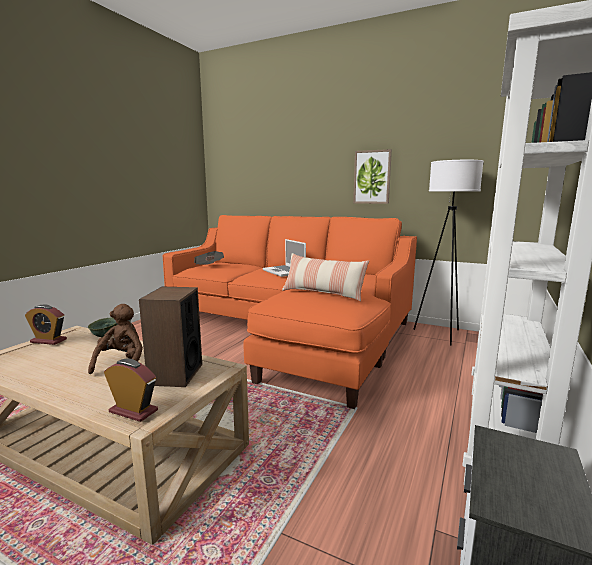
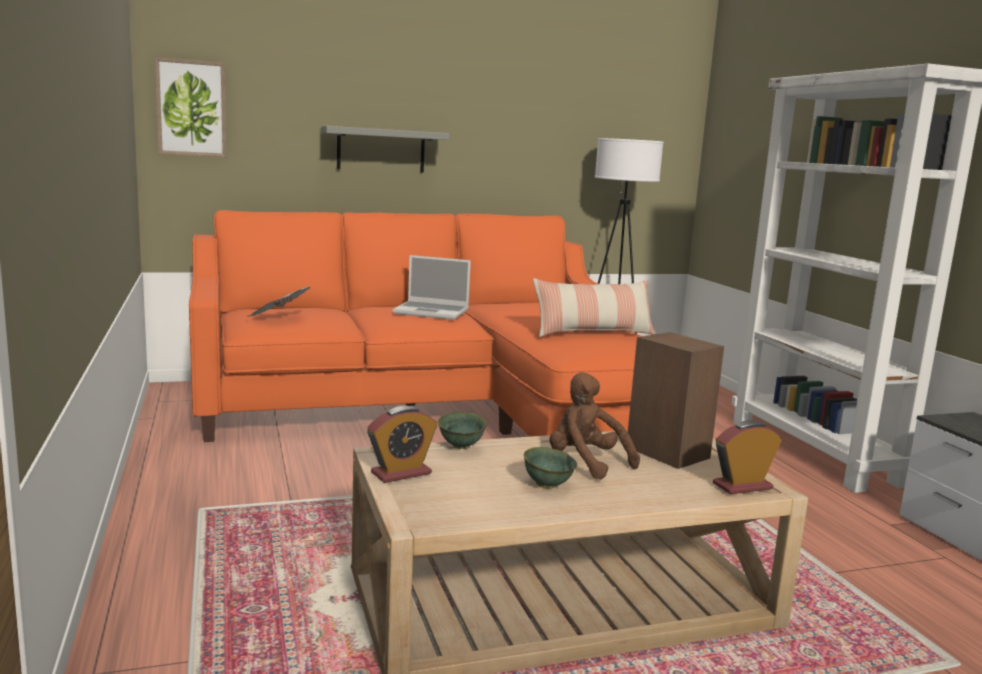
camera: 45 degrees left, 0 degrees up
picture [353,149,392,204] -> picture moved to [155,57,226,157]
none -> grey shelf [322,126,449,172]
none -> green bowl [524,447,577,489]

